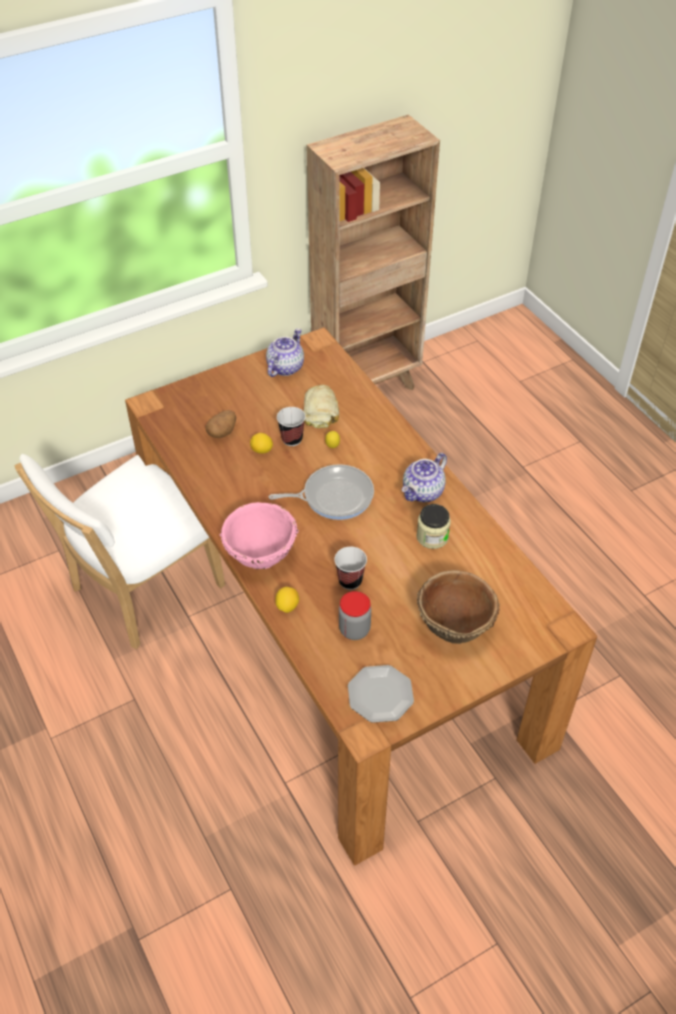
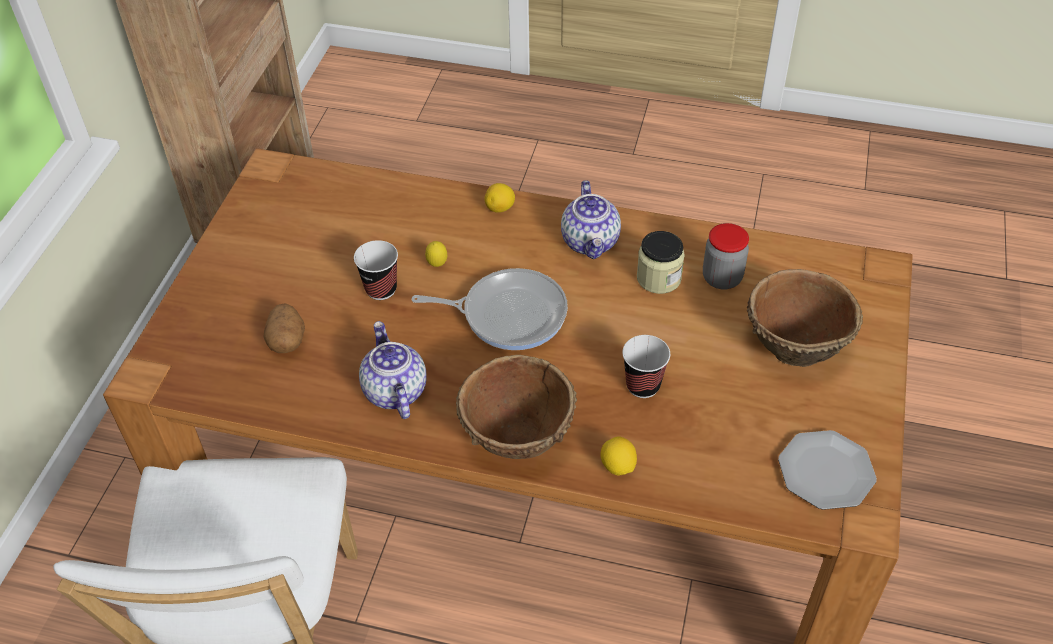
camera: 45 degrees left, 0 degrees up
pink bowl [220,502,299,569] -> brown bowl [456,355,577,459]
lemon [250,433,273,454] -> lemon moved to [484,183,515,213]
teapot [266,328,304,377] -> teapot moved to [359,321,427,419]
frying pan [269,464,374,520] -> frying pan turned 60 degrees clockwise [411,268,568,350]
bread [303,385,339,428] -> none
jar [339,591,371,640] -> jar moved to [703,223,749,290]

